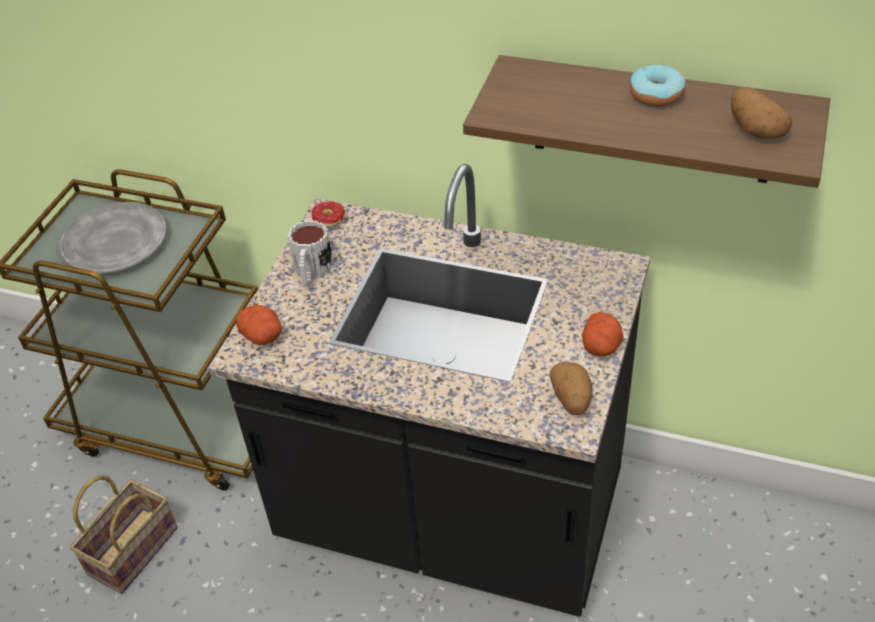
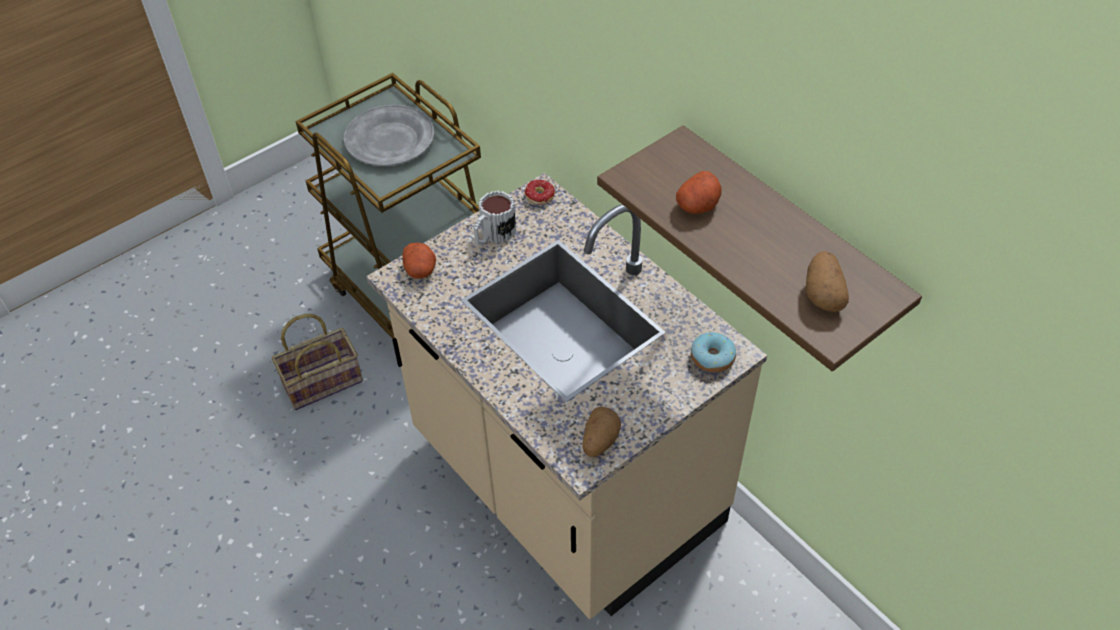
camera: 30 degrees right, 5 degrees up
black counter [208,164,650,617] -> beige counter [366,173,767,619]
potato [582,312,623,356] -> potato moved to [676,171,722,214]
donut [630,64,685,107] -> donut moved to [691,332,736,373]

